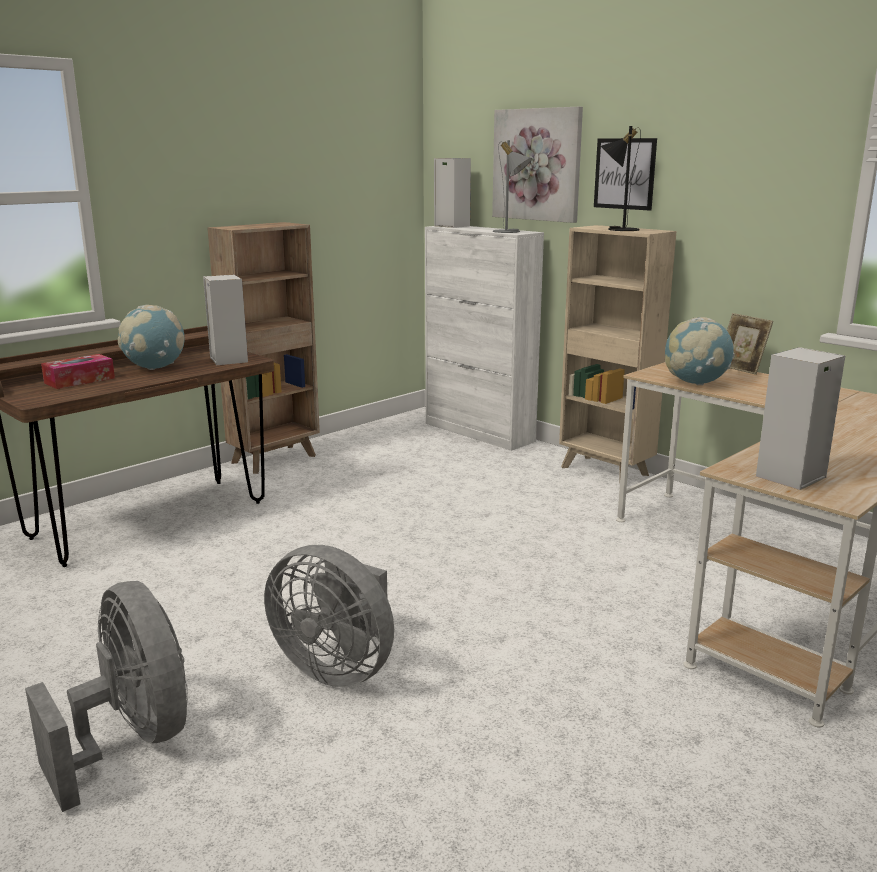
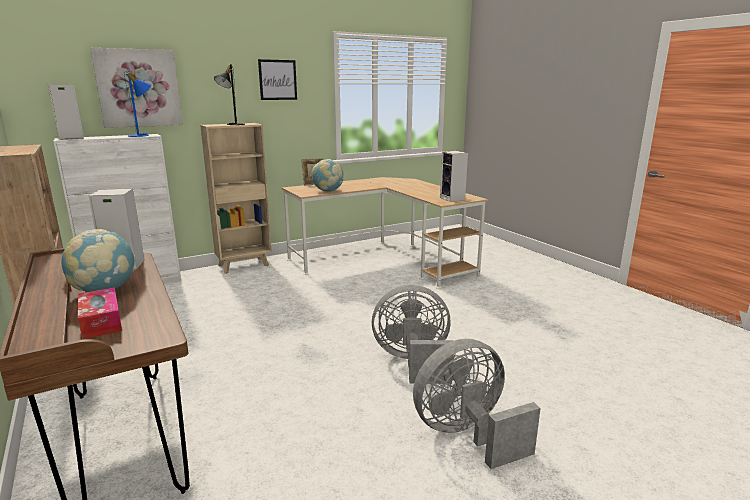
camera: 75 degrees left, 0 degrees up
grey fan [264,545,394,687] -> grey fan turned 135 degrees counterclockwise [372,285,454,384]
grey table lamp [493,140,532,233] -> blue table lamp [124,71,151,137]
picture [594,138,657,211] -> picture moved to [258,59,297,100]

